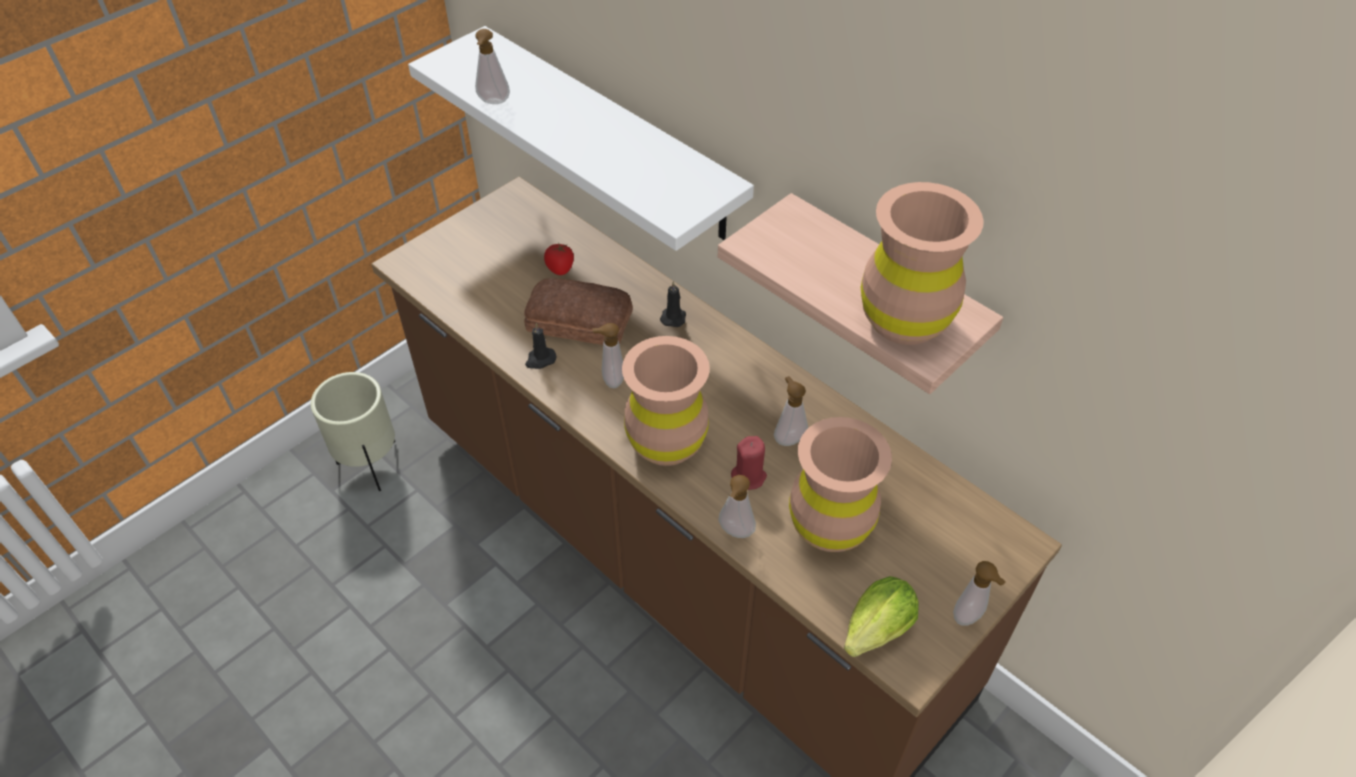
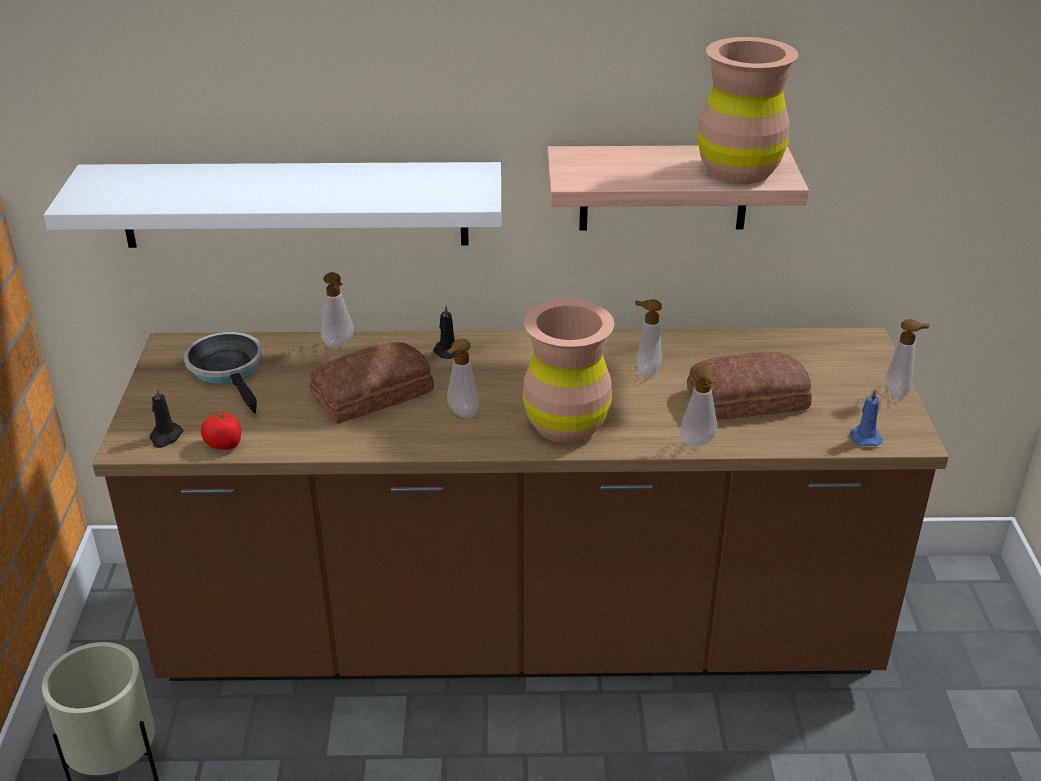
camera: 45 degrees left, 15 degrees down
soap dispenser [475,29,510,104] -> soap dispenser moved to [321,272,354,347]
black candle [525,323,557,369] -> black candle moved to [150,386,183,448]
tomato [544,244,574,275] -> tomato moved to [201,410,241,450]
red candle [731,436,767,490] -> none
brown vase [789,417,892,552] -> bread [687,352,812,420]
lettuce [844,576,919,657] -> blue candle [850,388,883,446]
none -> frying pan [184,332,263,413]

